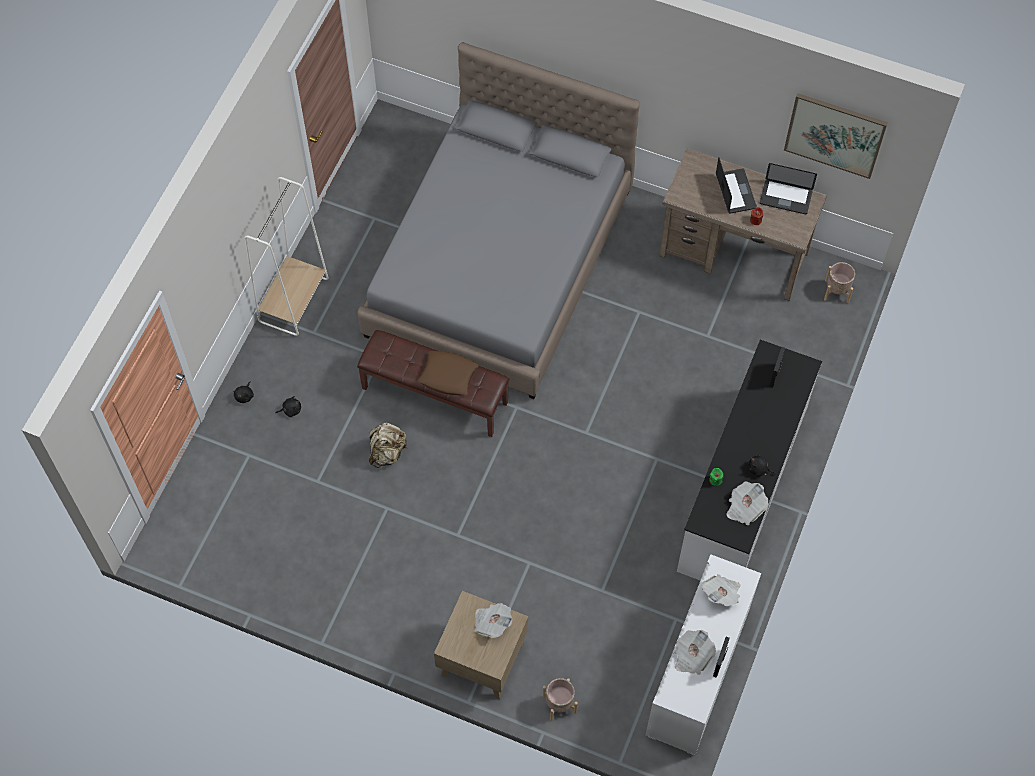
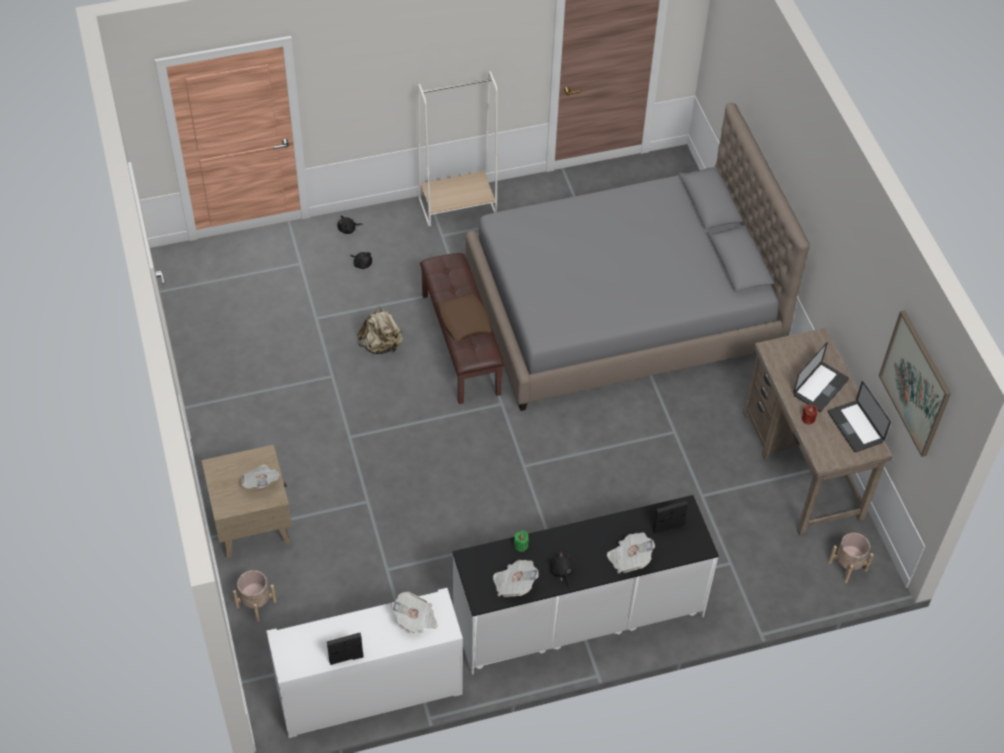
camera: 50 degrees right, 10 degrees down
newspaper [674,630,716,675] -> newspaper moved to [607,532,655,573]

